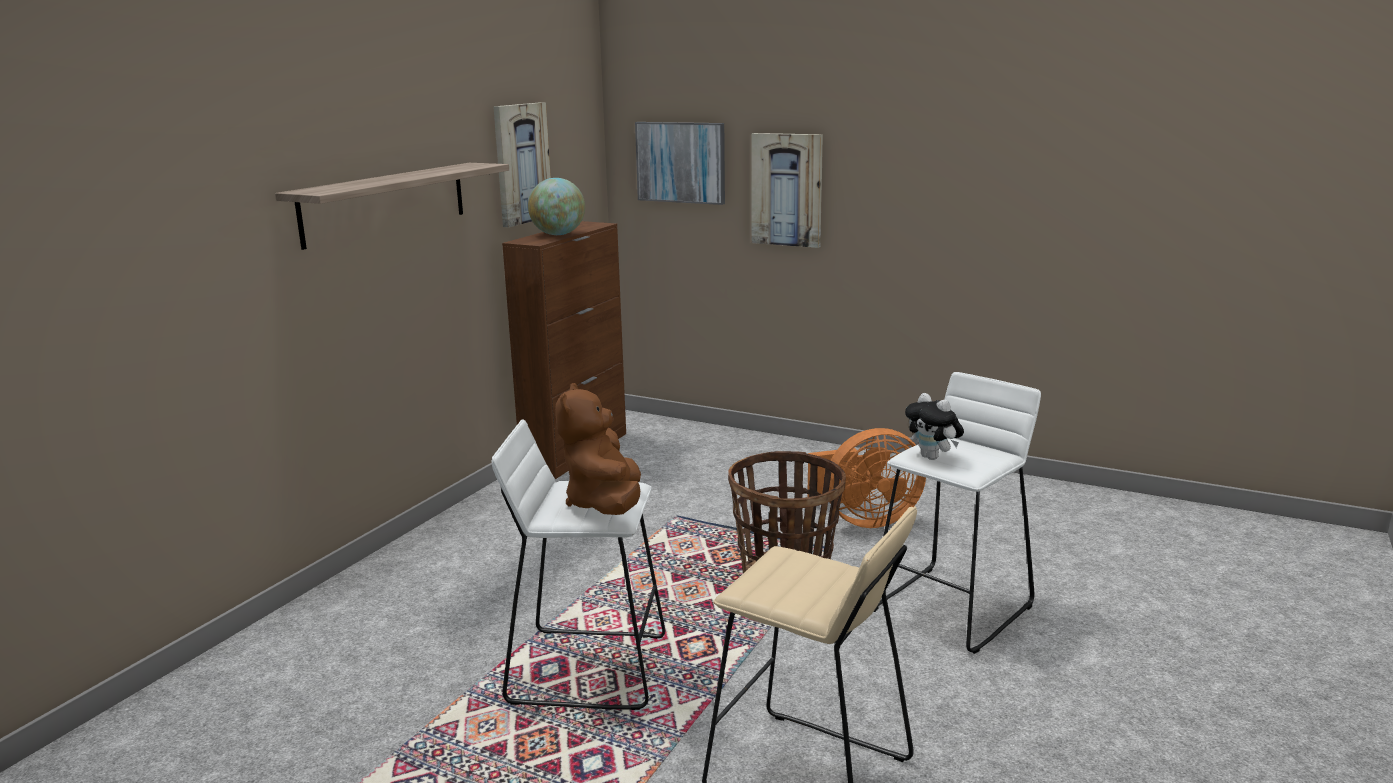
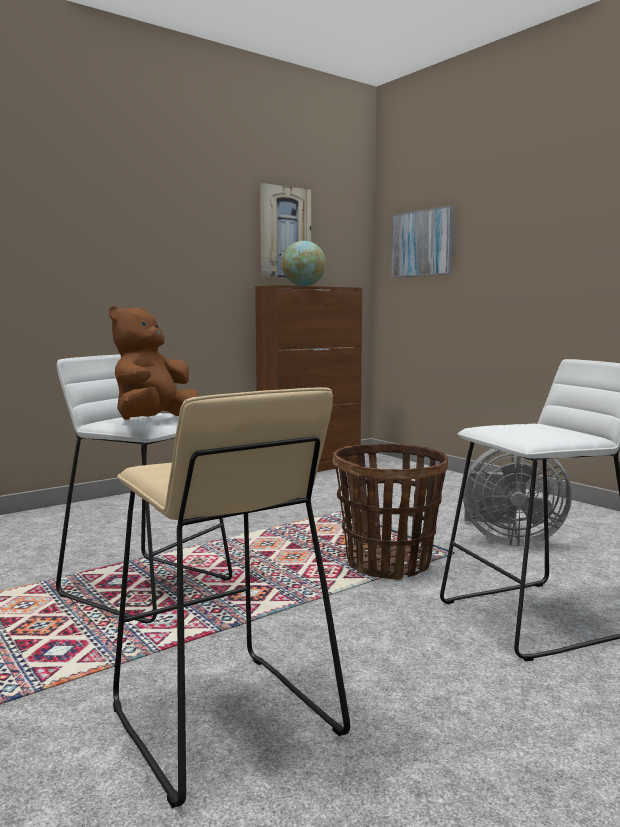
camera: 25 degrees right, 10 degrees down
shelf [275,163,509,250] -> none
picture [751,133,823,248] -> none
orange fan [807,428,926,528] -> grey fan [463,448,572,546]
plush toy [905,393,964,460] -> none

